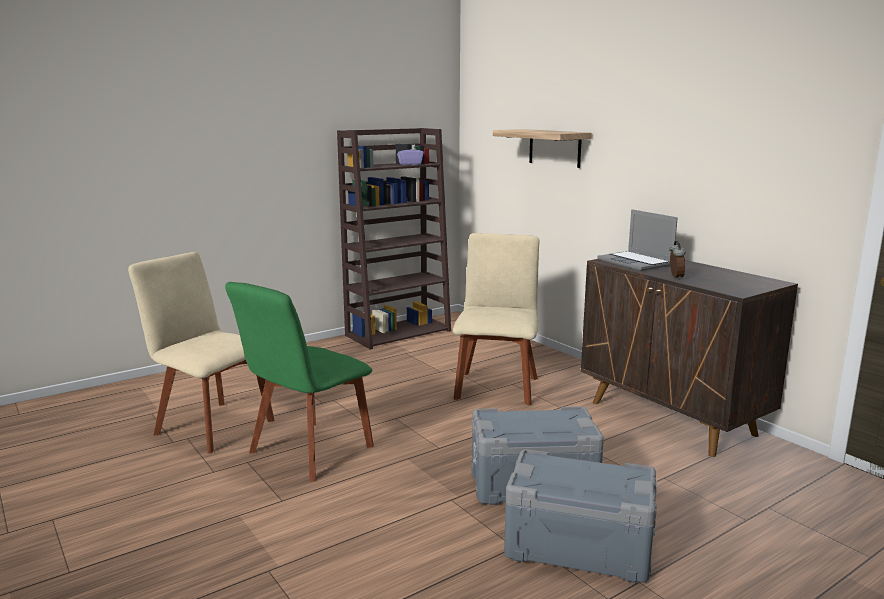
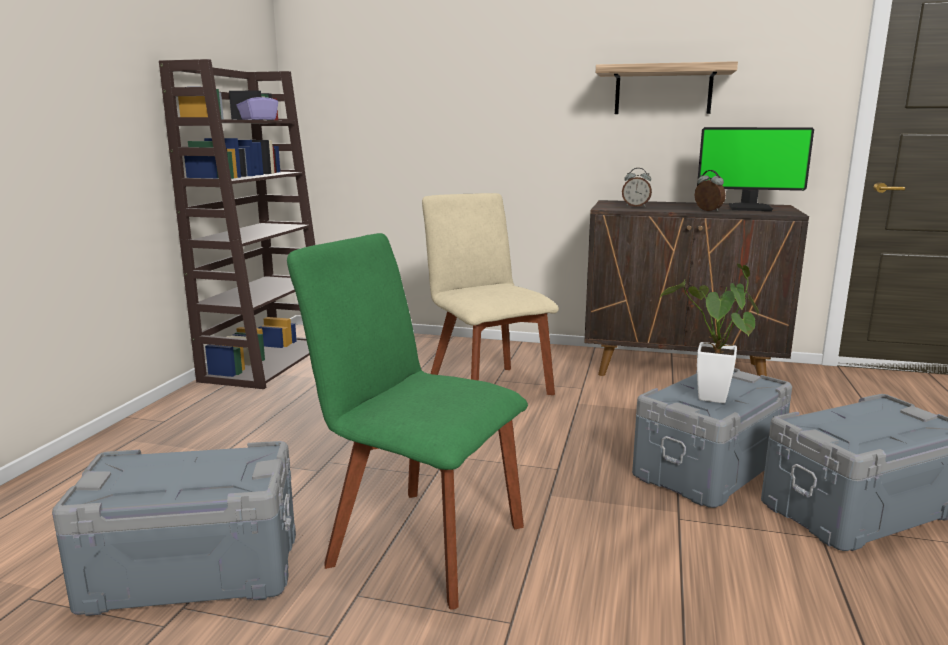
camera: 40 degrees left, 0 degrees up
beige chair [128,252,274,454] -> grey storage box [52,441,296,616]
green chair [225,282,374,482] -> green chair turned 120 degrees clockwise [287,233,528,610]
shelf [493,129,592,168] -> shelf moved to [596,61,738,114]
laptop [597,209,678,271] -> alarm clock [622,168,652,207]
none -> potted plant [659,264,759,403]
none -> monitor [697,127,814,211]

